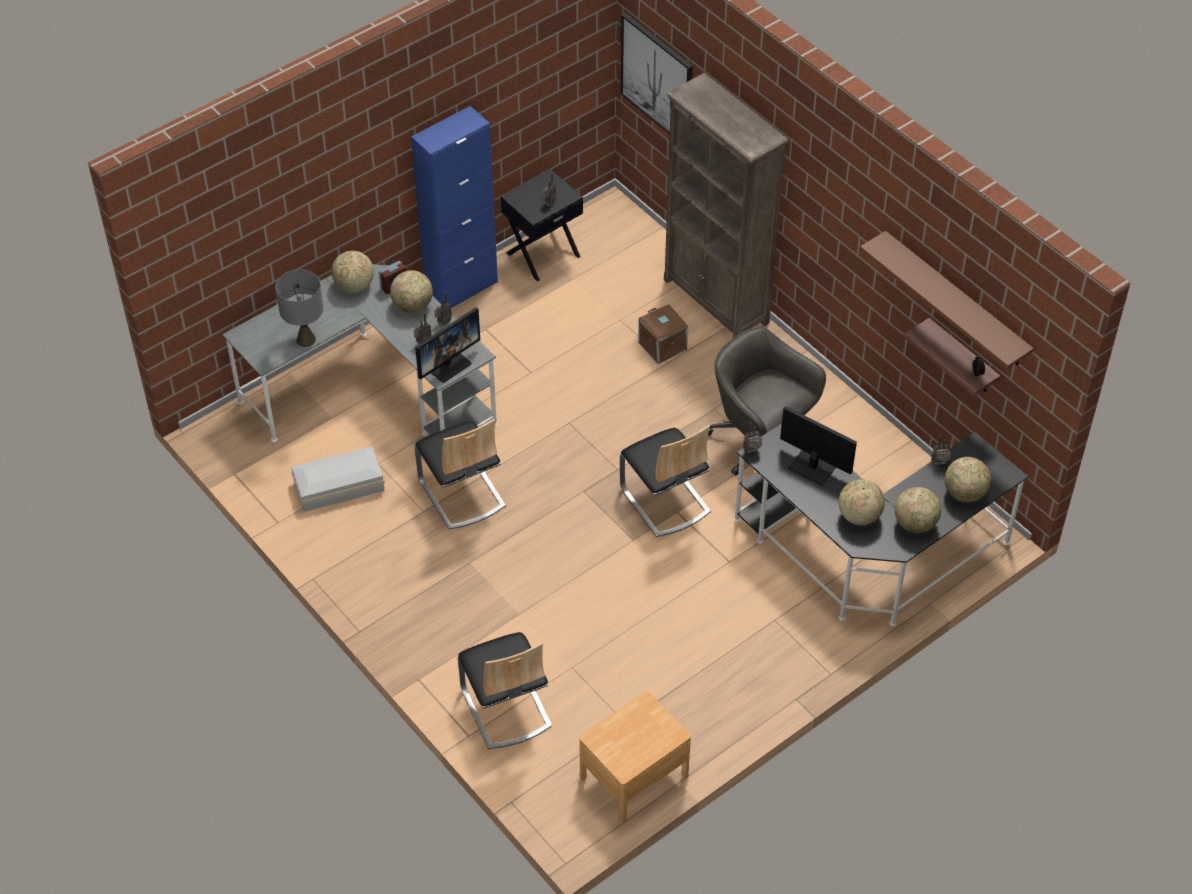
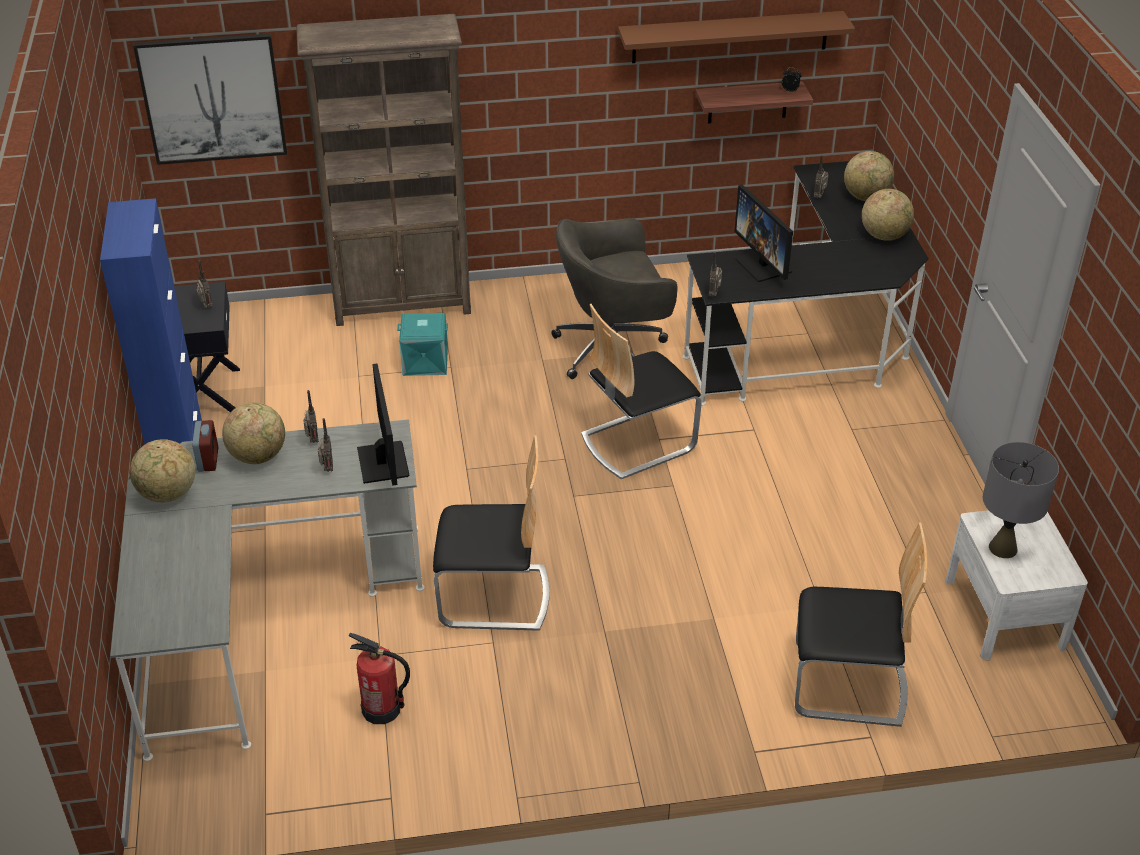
camera: 60 degrees left, 10 degrees down
grey table lamp [275,269,323,347] -> grey table lamp moved to [983,442,1059,558]
white storage box [291,446,385,512] -> fire extinguisher [349,633,410,724]
brown nightstand [579,691,691,823] -> white nightstand [946,510,1088,660]
chair [620,425,711,537] -> chair turned 150 degrees clockwise [581,304,702,479]
brown storage box [638,304,688,365] -> turquoise storage box [397,313,448,376]
monitor [780,406,857,485] -> monitor turned 90 degrees counterclockwise [734,184,793,282]
globe [838,479,885,525] -> none

